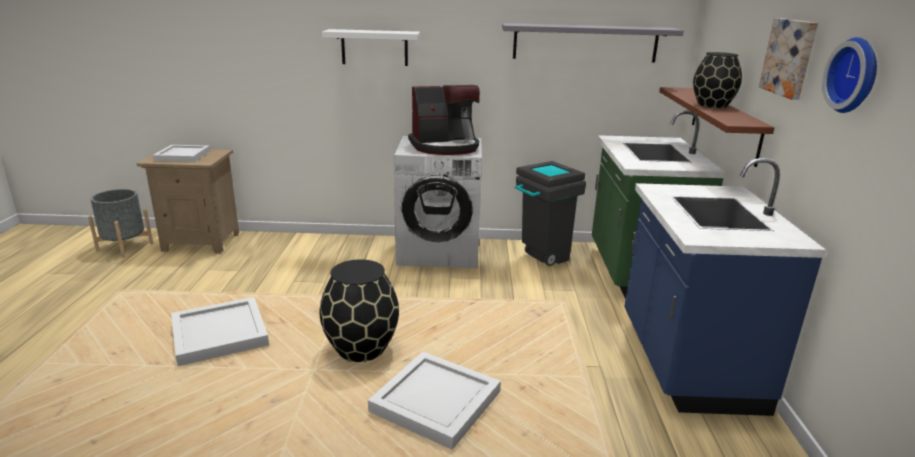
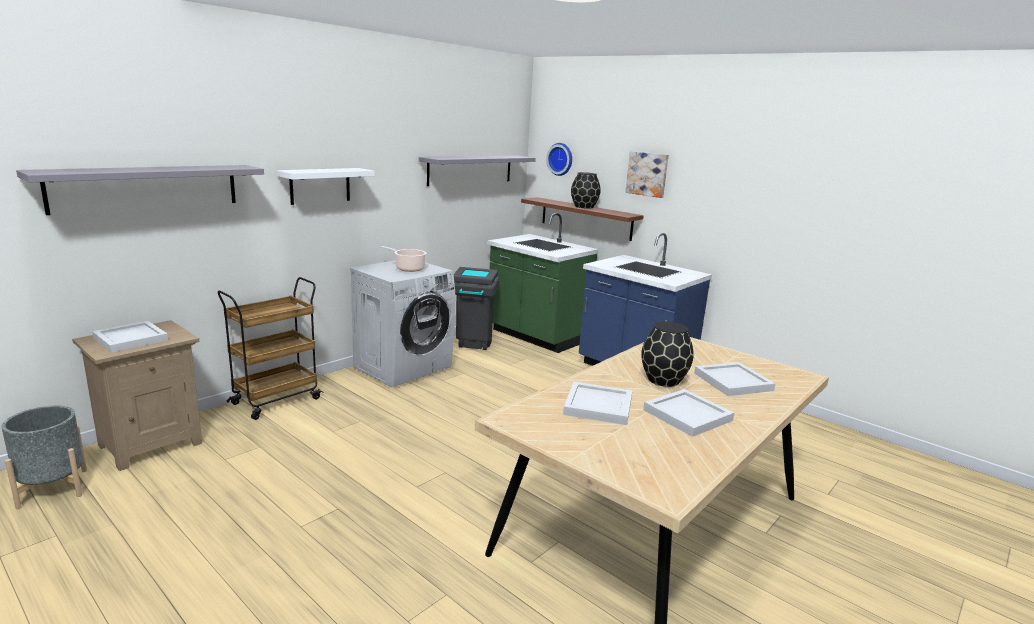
camera: 50 degrees left, 5 degrees down
coffee machine [408,85,480,155] -> cooking pot [380,246,427,272]
wall clock [822,37,877,113] -> wall clock moved to [546,143,572,176]
none -> grey shelf [16,165,264,215]
none -> brown cart [218,277,323,420]
none -> white tray [643,389,734,437]

